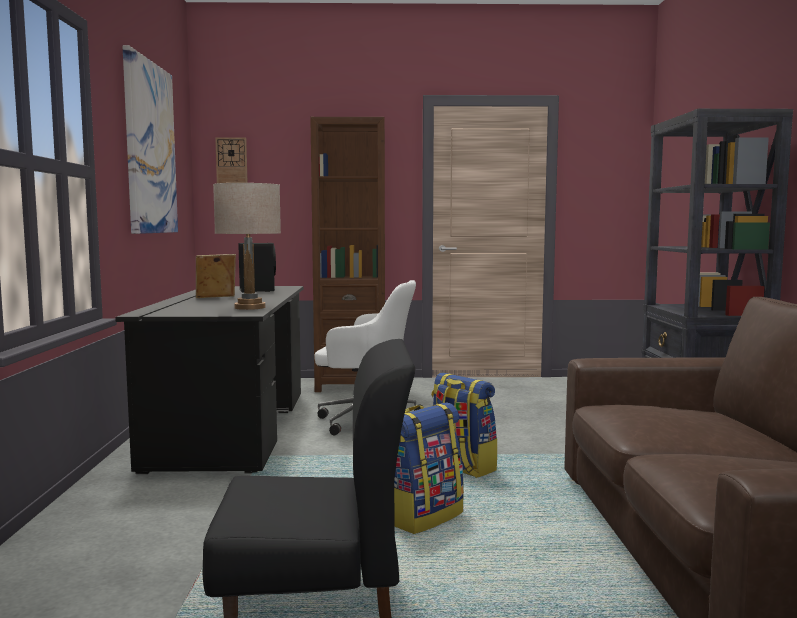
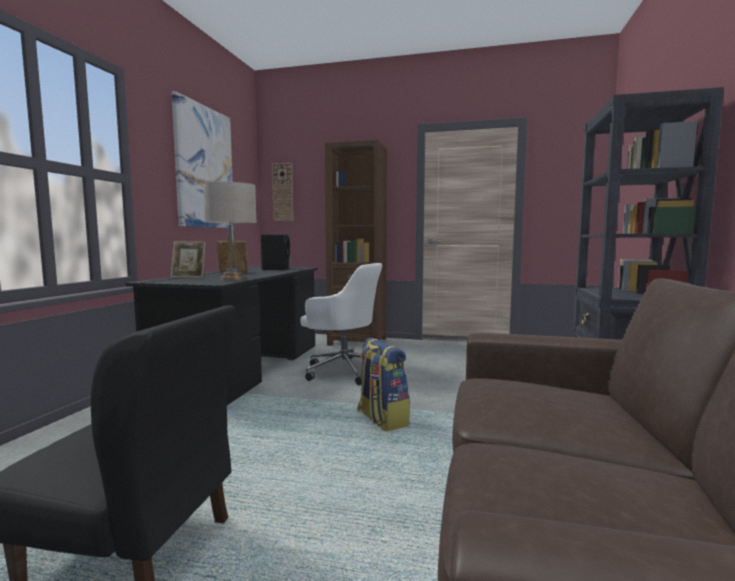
camera: 15 degrees right, 0 degrees up
backpack [394,402,464,534] -> none
none -> picture frame [170,241,206,278]

